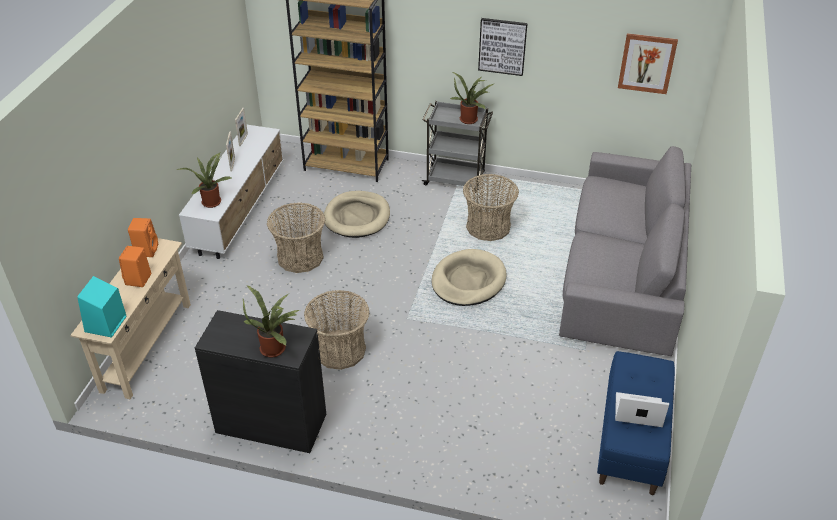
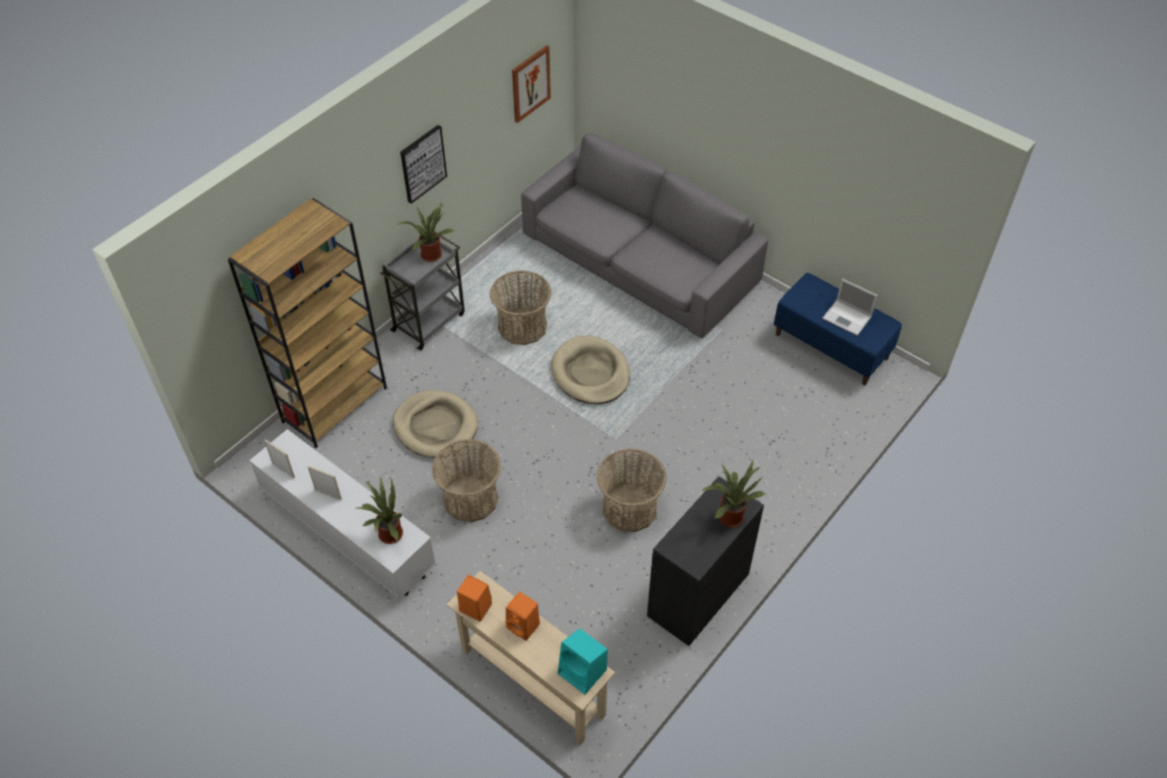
camera: 65 degrees left, 10 degrees up
laptop [615,392,669,427] -> laptop turned 90 degrees counterclockwise [822,279,878,336]

